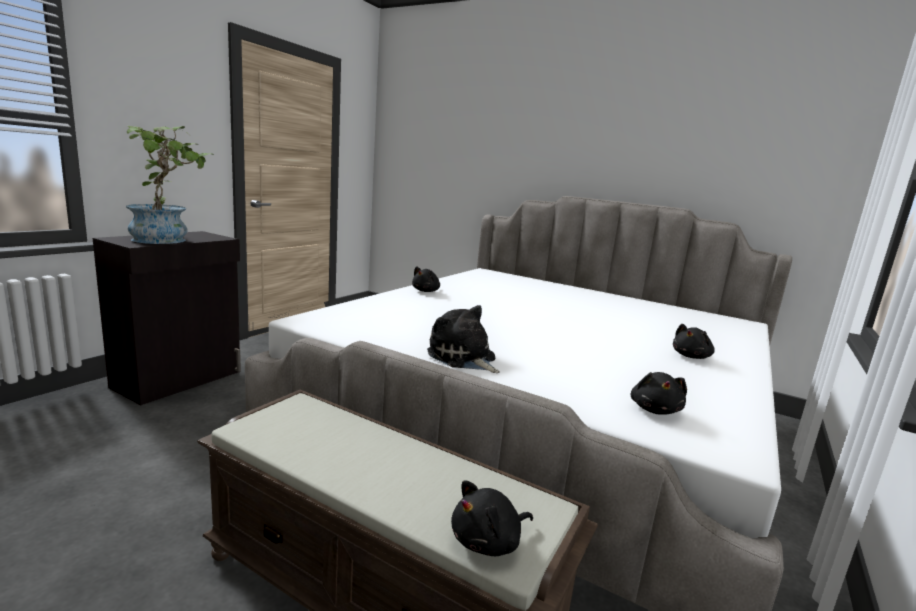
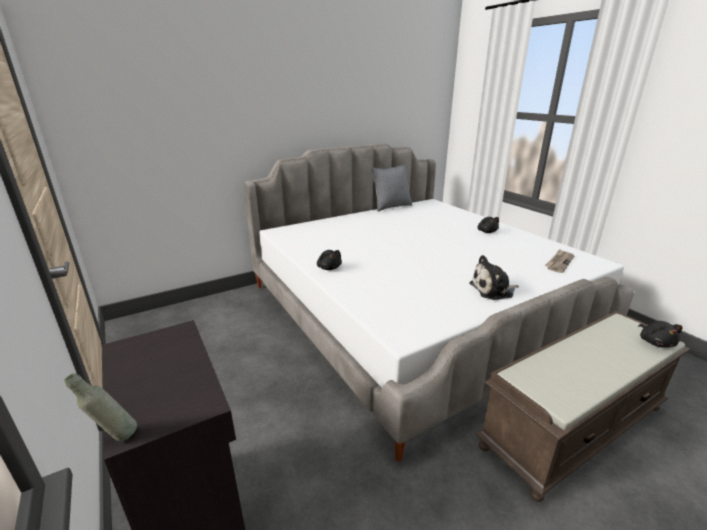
camera: 60 degrees left, 10 degrees up
potted plant [126,126,214,244] -> none
black plush toy [631,372,687,415] -> newspaper [545,249,574,273]
none -> grey bottle [64,373,137,441]
none -> grey pillow [371,165,412,212]

